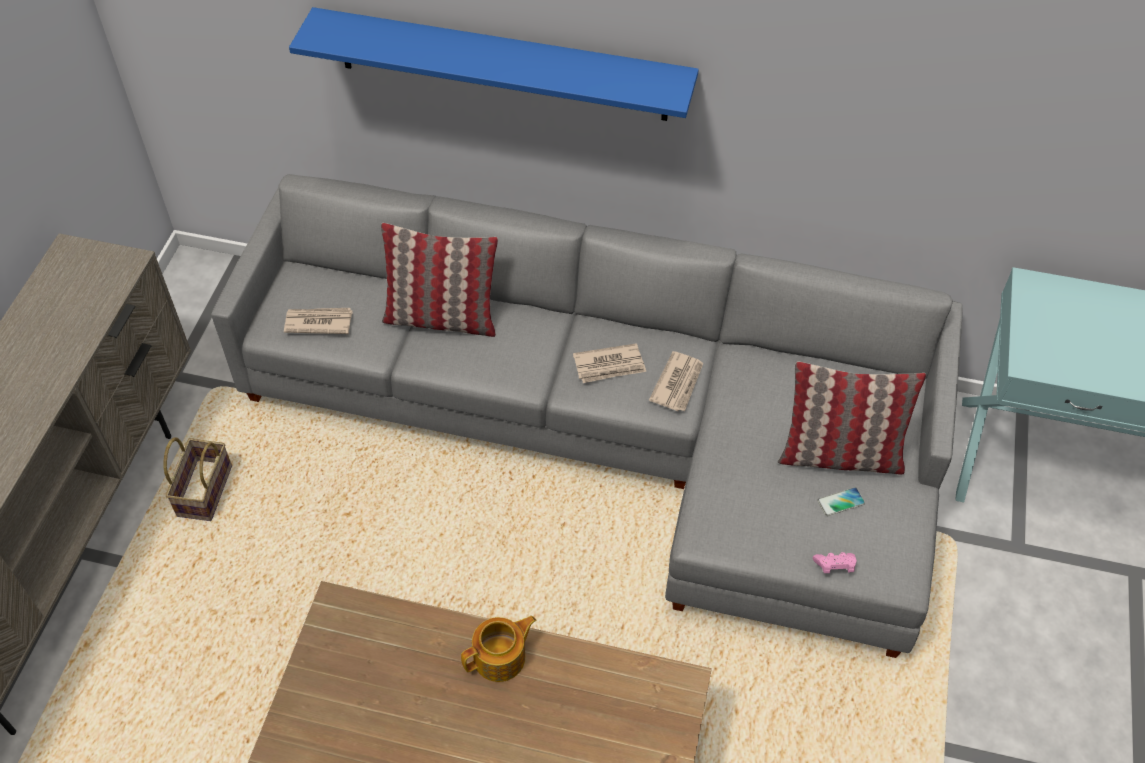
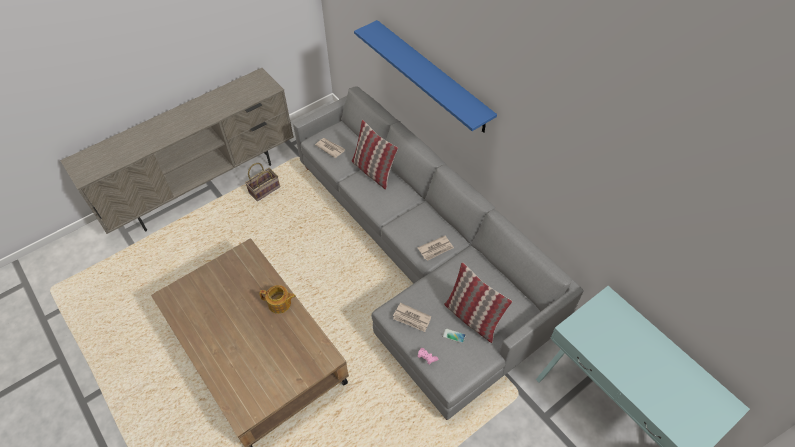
camera: 40 degrees right, 0 degrees up
newspaper [573,343,646,383] -> newspaper moved to [393,303,431,332]

